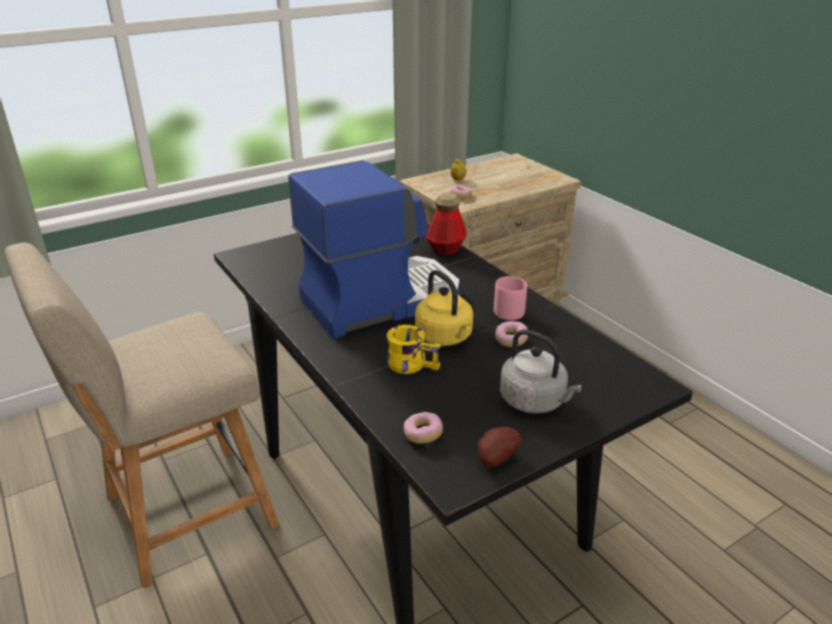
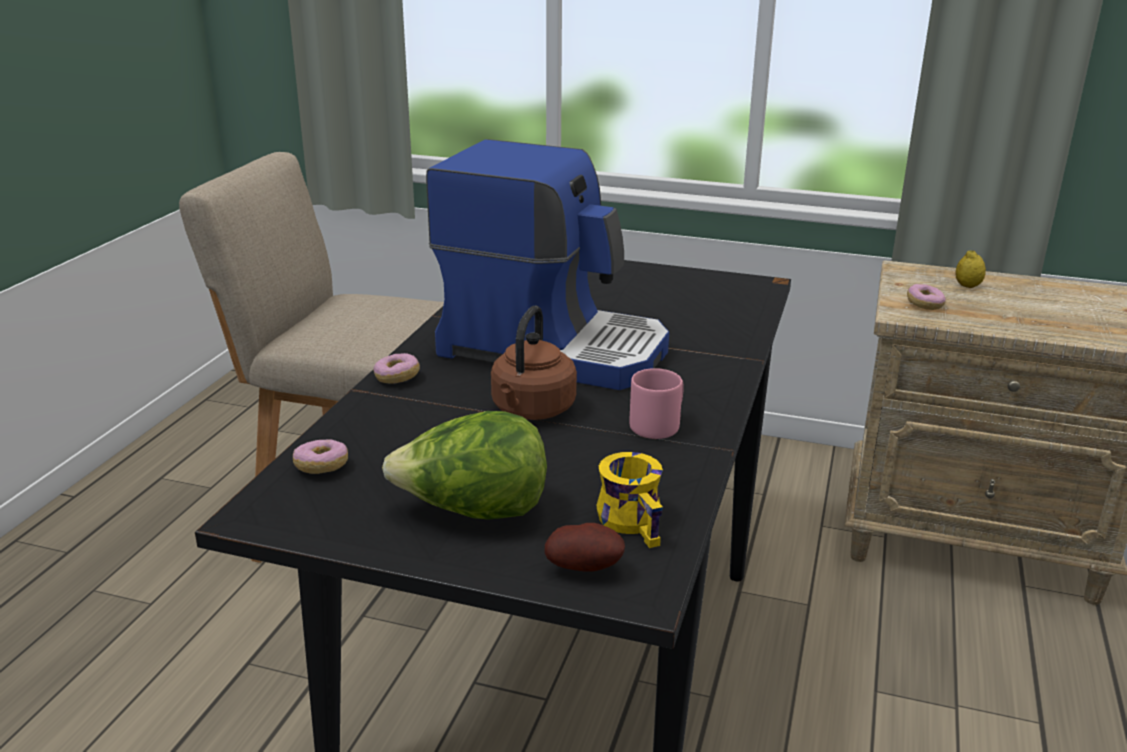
camera: 50 degrees right, 5 degrees down
yellow mug [387,325,441,374] -> yellow mug moved to [596,452,663,548]
yellow kettle [415,270,473,346] -> brown kettle [491,305,577,420]
bottle [426,192,467,256] -> none
potato [478,427,522,467] -> potato moved to [545,523,625,572]
donut [495,321,528,347] -> donut moved to [373,353,420,384]
grey kettle [500,329,582,414] -> lettuce [382,411,547,520]

